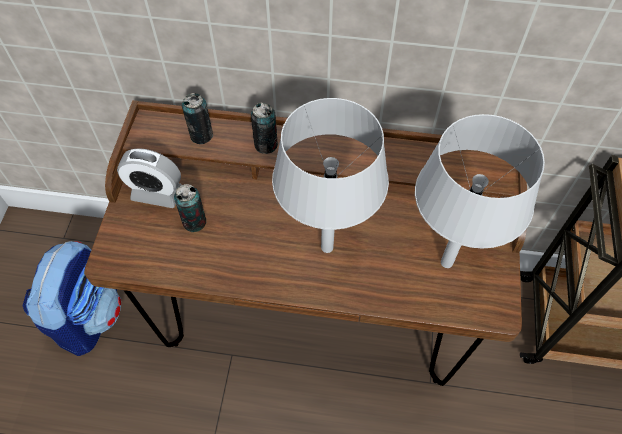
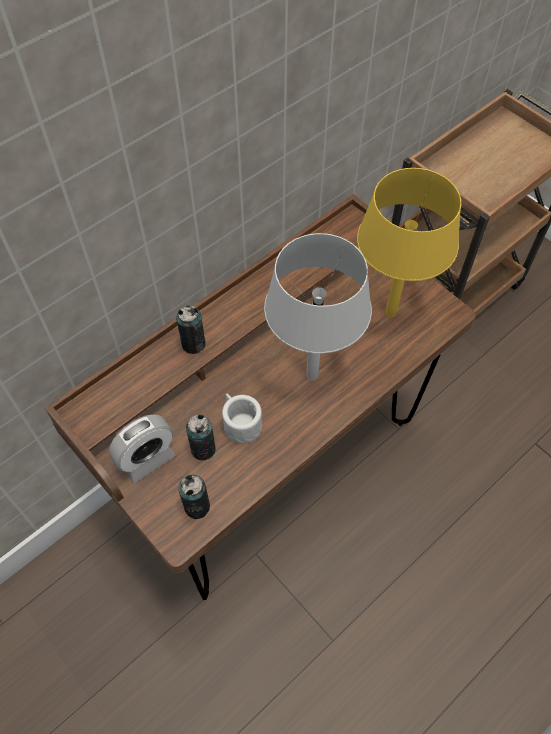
camera: 50 degrees left, 0 degrees up
backpack [23,241,121,356] -> none
can [182,93,213,144] -> can moved to [178,475,210,519]
grey table lamp [415,114,545,268] -> yellow table lamp [357,168,461,318]
none -> white mug [222,393,262,444]

